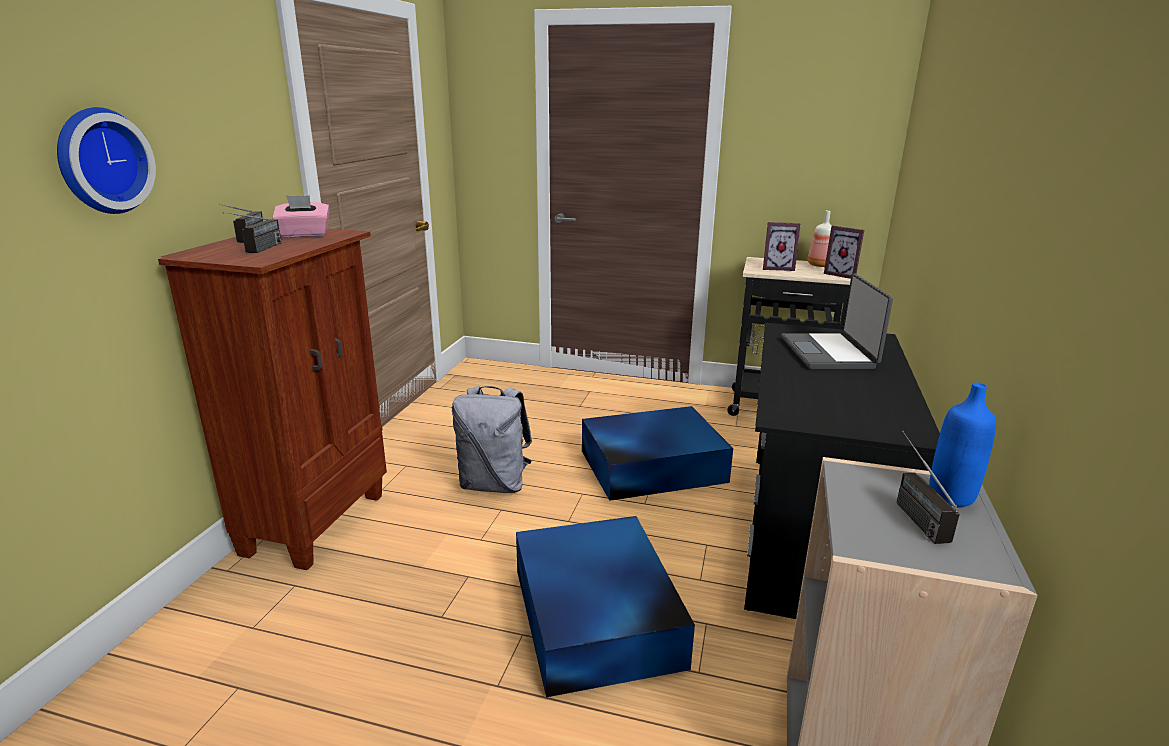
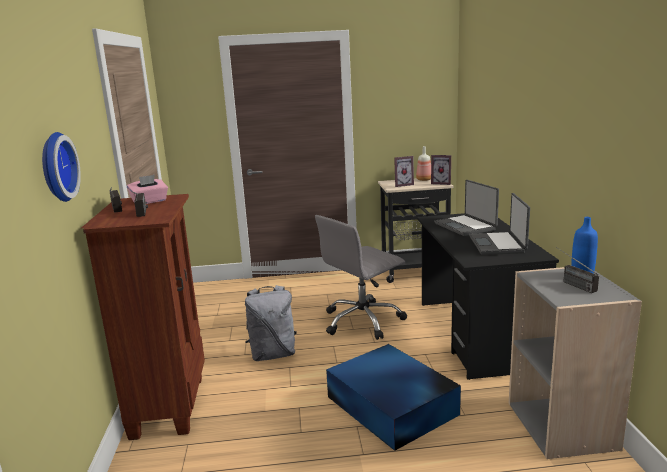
camera: 20 degrees left, 5 degrees down
blue storage box [582,406,733,501] -> grey office chair [315,215,407,340]
none -> laptop [469,193,530,255]

